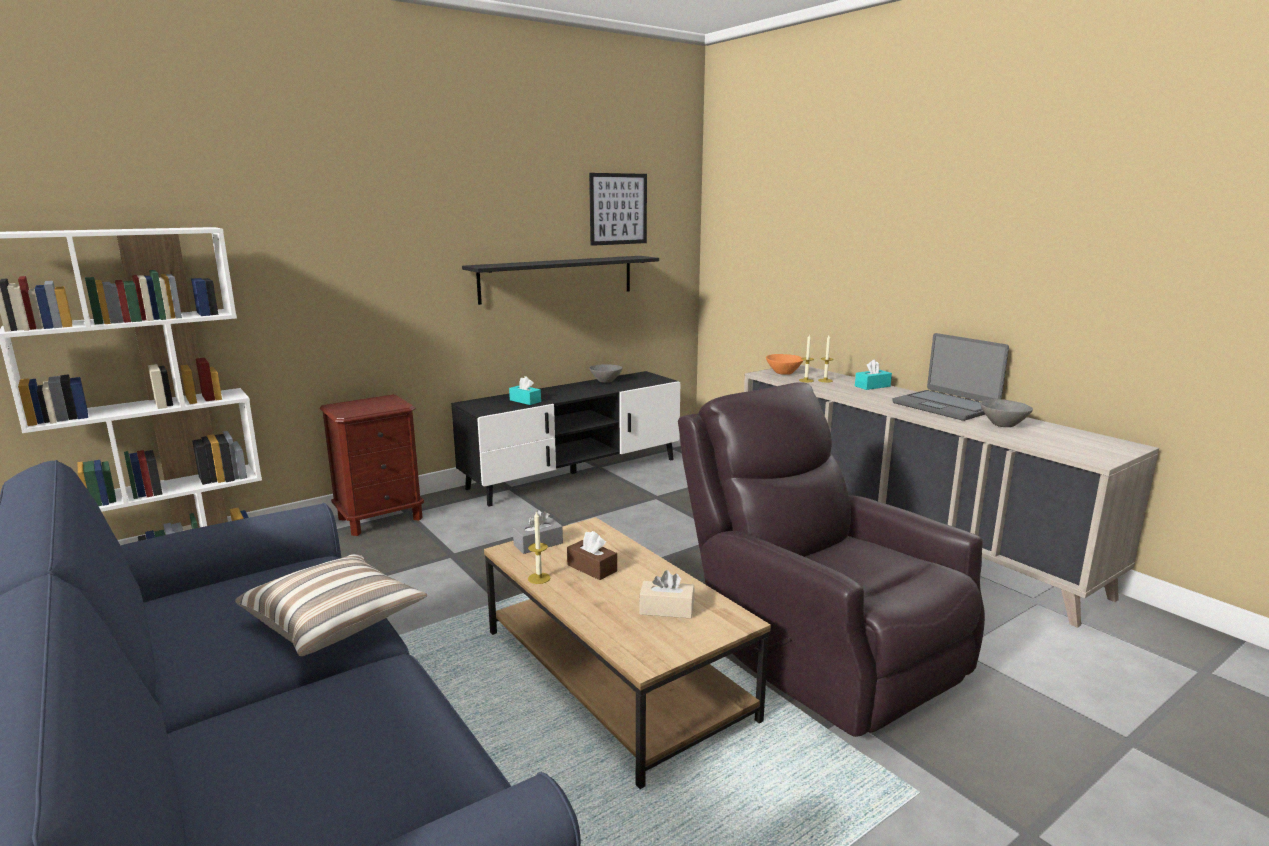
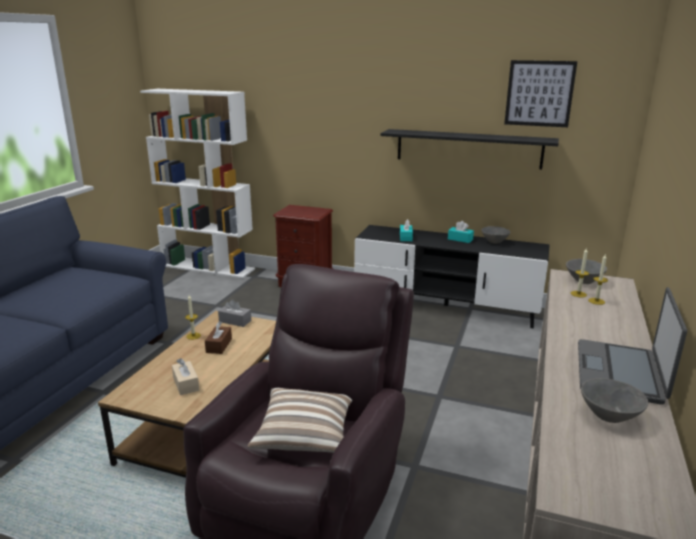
camera: 55 degrees right, 5 degrees up
pillow [235,554,427,656] -> pillow moved to [247,388,352,453]
orange bowl [766,354,803,375] -> grey bowl [566,259,607,284]
turquoise tissue box [855,359,892,390] -> turquoise tissue box moved to [448,221,474,243]

